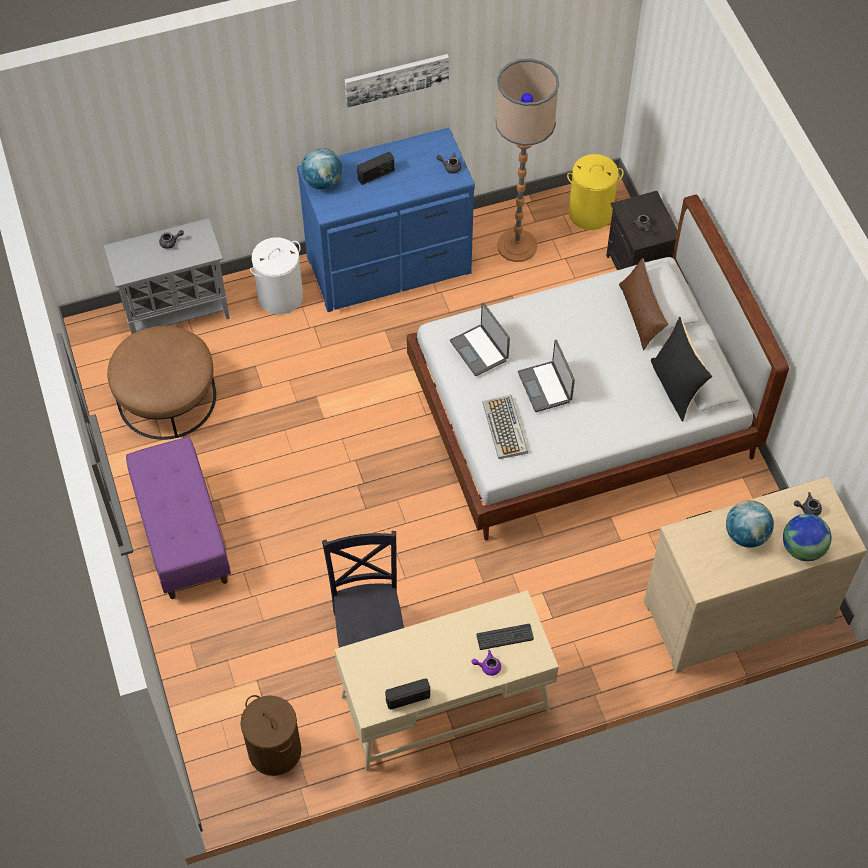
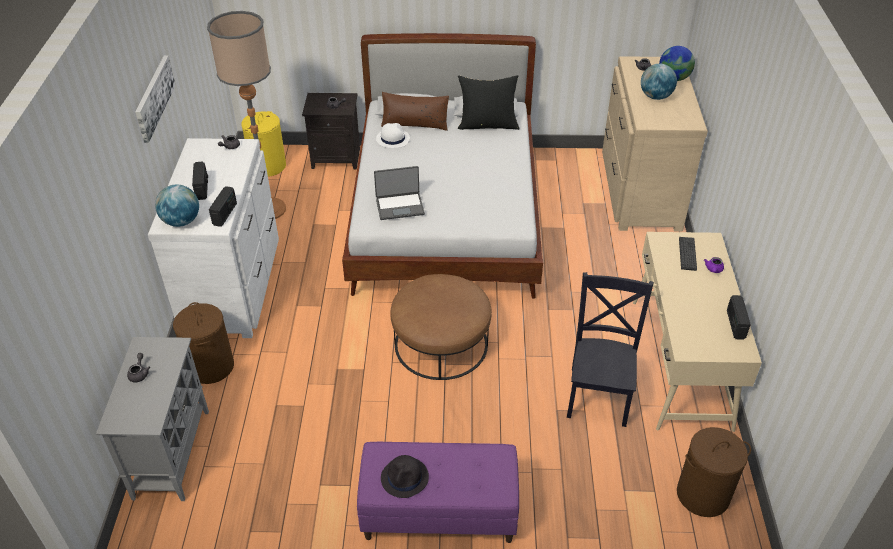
camera: 70 degrees left, 15 degrees down
brown ottoman [107,326,216,440] -> brown ottoman moved to [390,274,492,380]
white laundry basket [250,237,303,314] -> brown laundry basket [173,302,234,384]
blue dresser [297,127,475,312] -> white dresser [148,138,279,338]
black chair [322,531,404,648] -> black chair turned 90 degrees clockwise [567,272,654,427]
keyboard [483,395,528,459] -> none
laptop [518,340,575,412] -> none
none -> radio [209,186,237,227]
none -> white hat [376,123,410,148]
none -> black hat [381,455,429,498]

